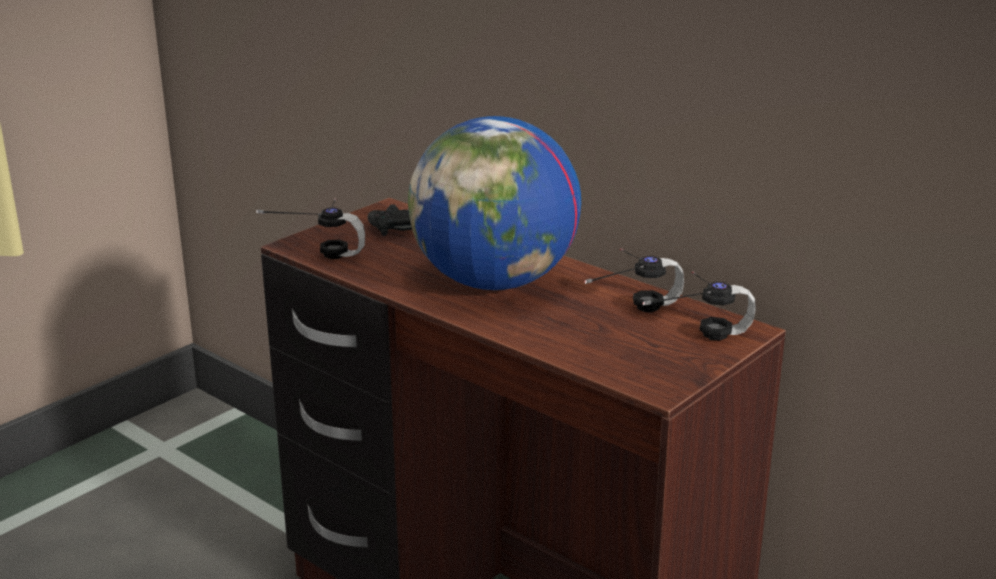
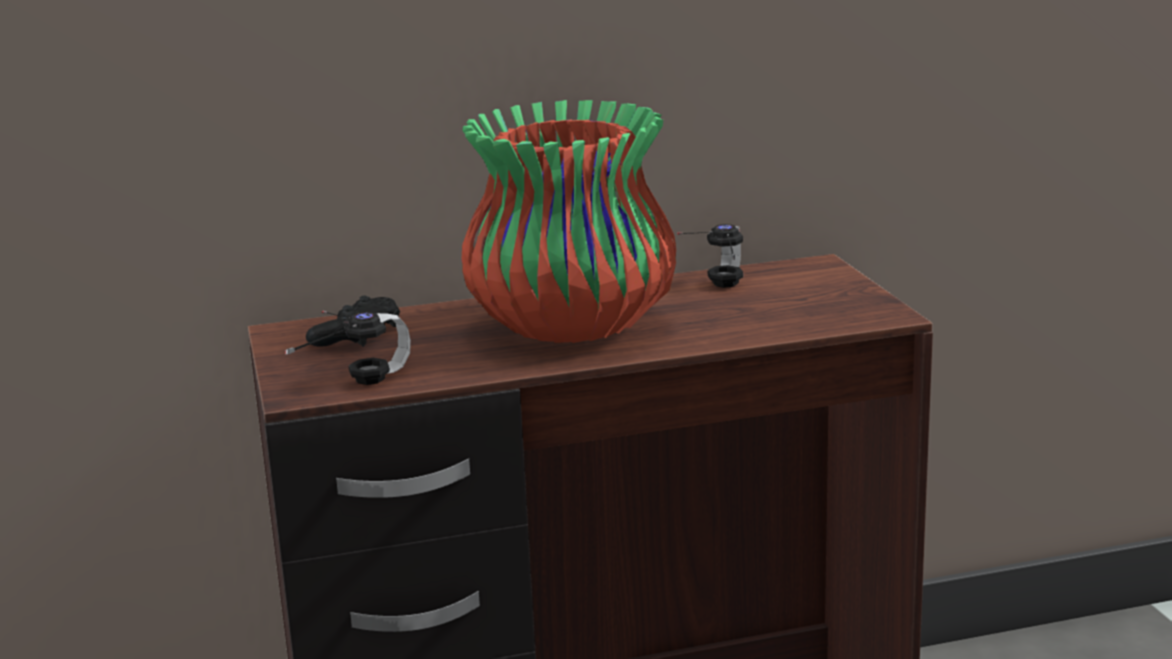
camera: 55 degrees left, 5 degrees down
globe [408,116,581,290] -> vase [461,100,676,343]
headphones [643,272,756,341] -> none

